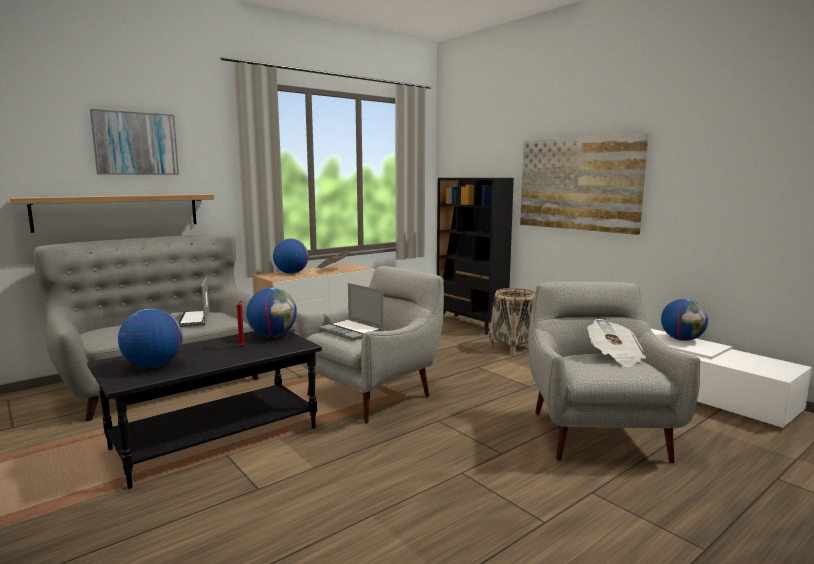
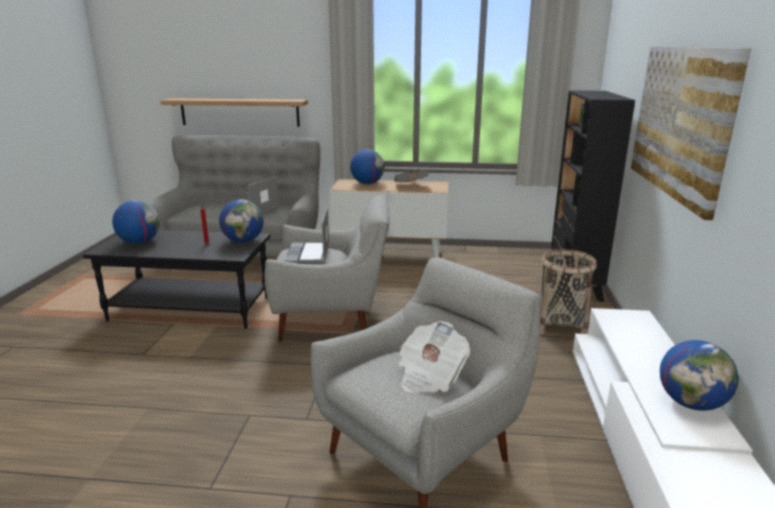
camera: 45 degrees right, 10 degrees up
picture [90,109,179,175] -> none

